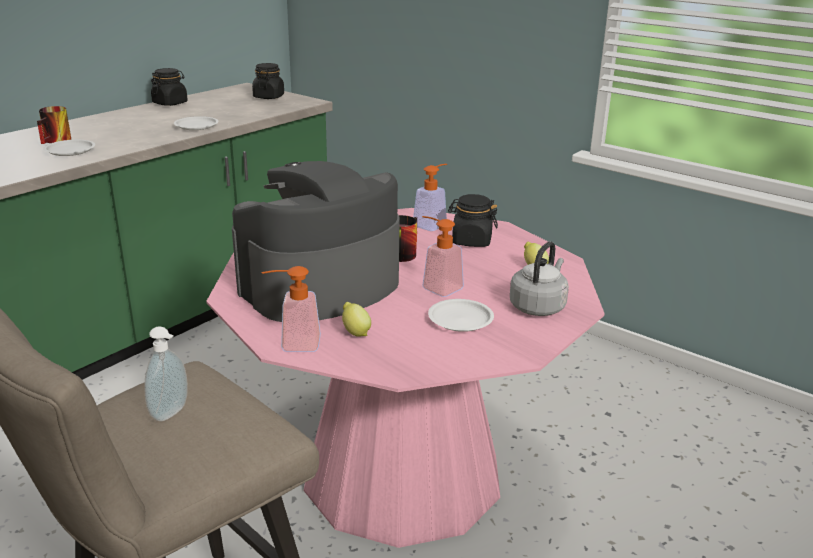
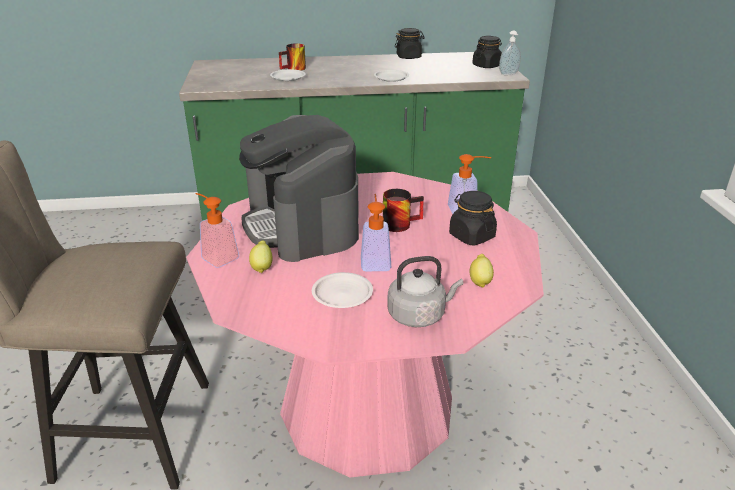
camera: 45 degrees right, 5 degrees up
soap dispenser [144,326,188,421] -> soap dispenser moved to [499,31,521,75]
coffee machine [232,161,400,322] -> coffee machine turned 120 degrees counterclockwise [239,115,359,262]

